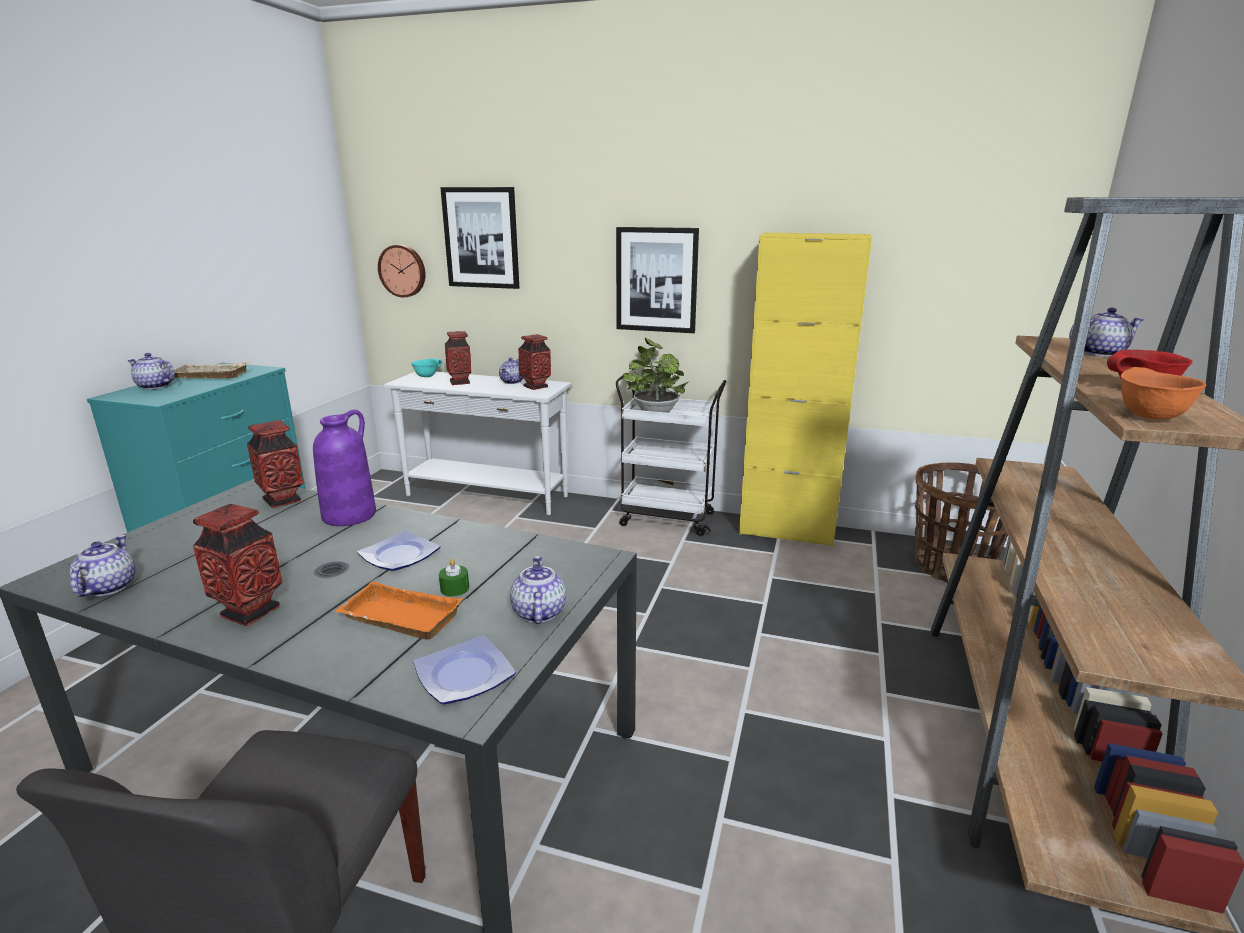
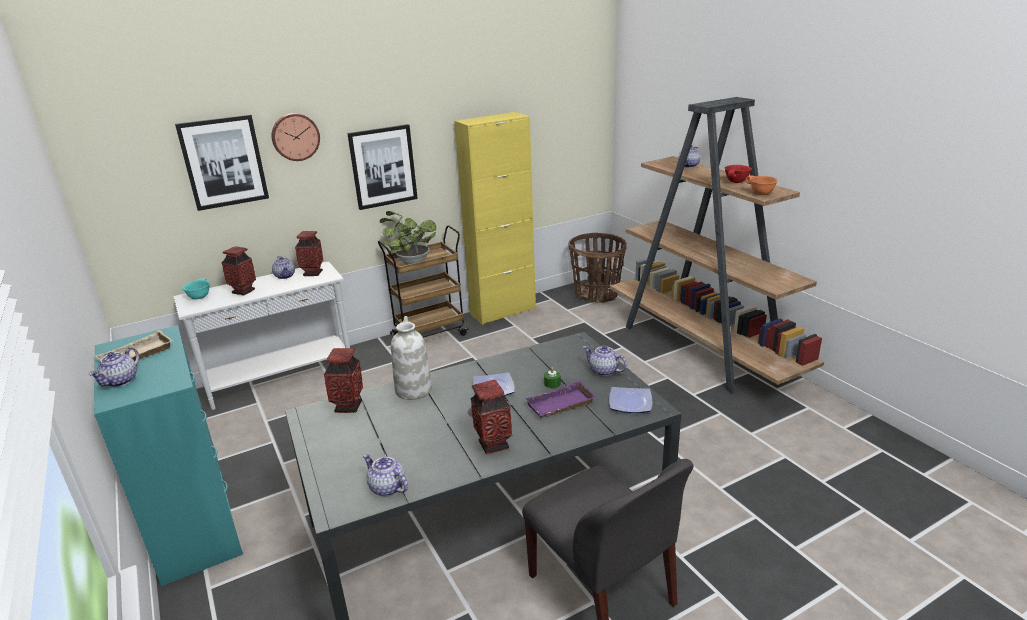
camera: 45 degrees left, 5 degrees up
teapot [128,353,175,390] -> teapot turned 45 degrees counterclockwise [89,347,140,387]
purple vase [313,409,376,526] -> white vase [391,316,432,400]
orange tray [335,581,462,640] -> purple tray [525,380,597,418]
wall clock [378,245,426,298] -> wall clock moved to [271,113,320,161]
white cart [616,373,726,536] -> brown cart [378,225,468,338]

